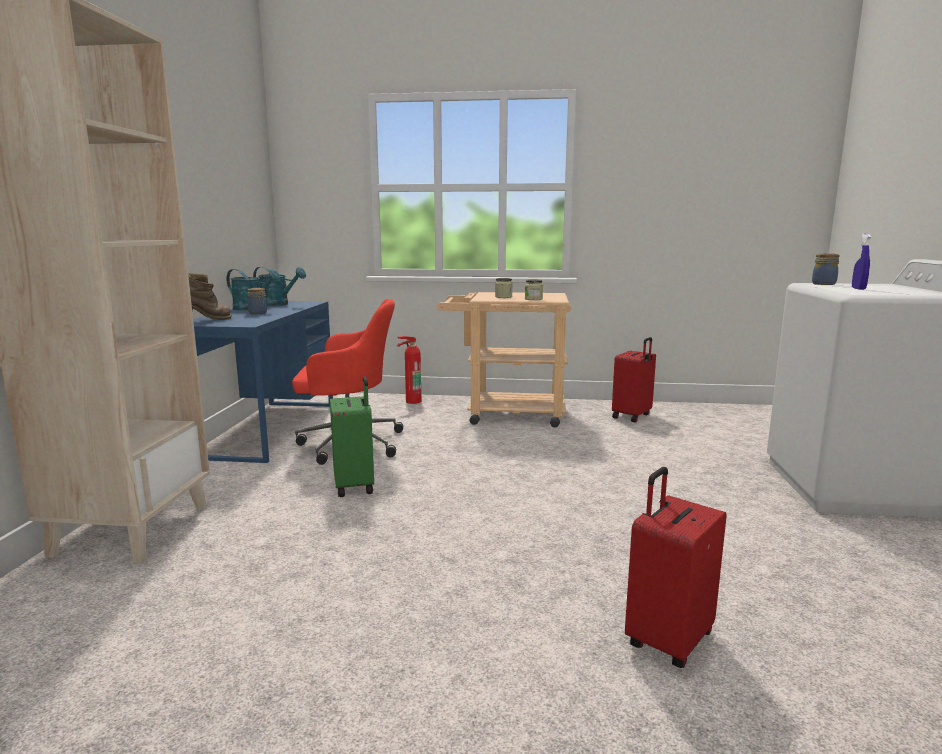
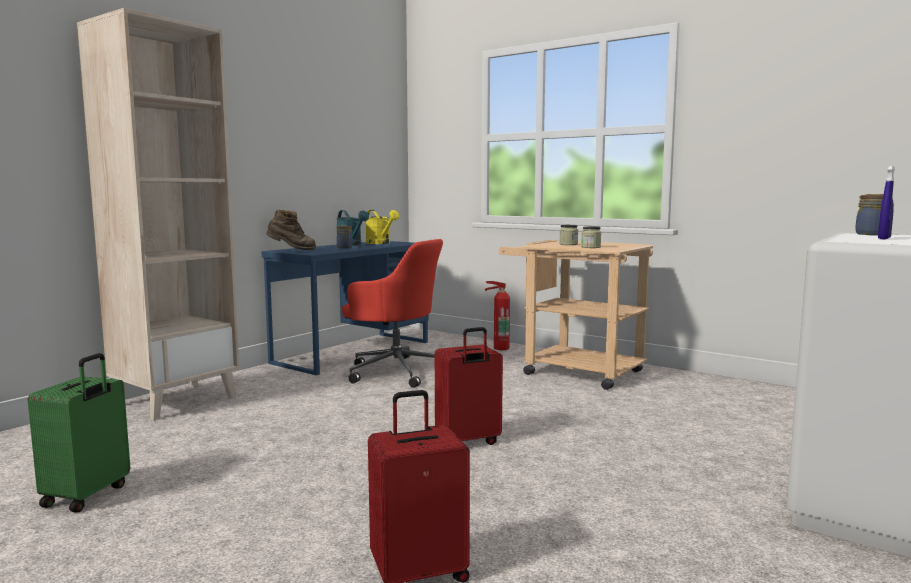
camera: 30 degrees right, 5 degrees down
turquoise watering can [253,267,306,306] -> yellow watering can [366,210,399,244]
green suitcase [330,376,374,497] -> green suitcase moved to [28,353,130,512]
red suitcase [612,337,656,422] -> red suitcase moved to [435,327,503,445]

